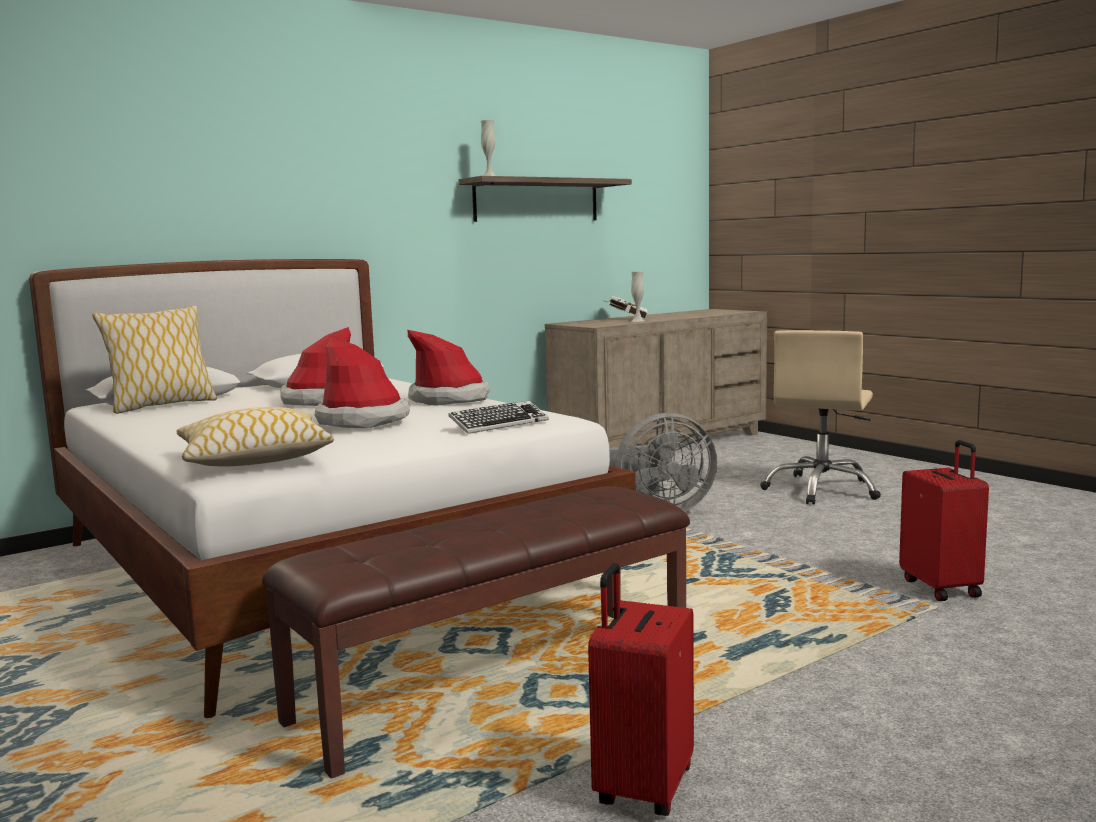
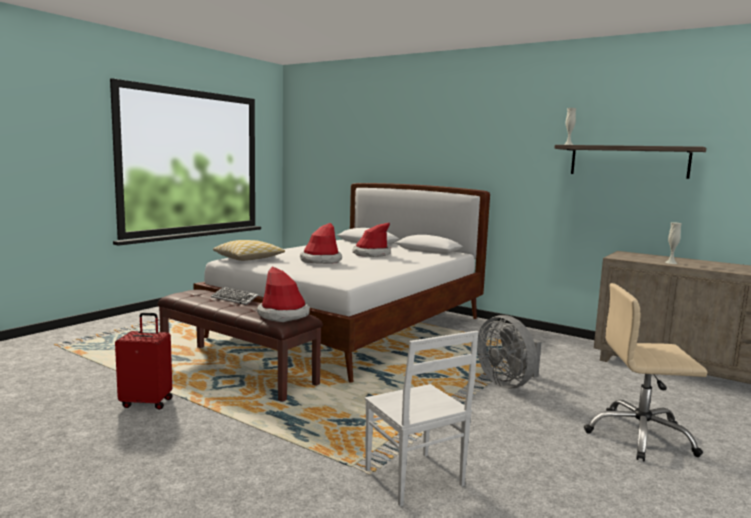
camera: 70 degrees right, 0 degrees up
pillow [92,305,217,414] -> none
hat [408,330,490,406] -> hat moved to [257,266,310,322]
keyboard [448,401,549,434] -> keyboard moved to [211,287,258,305]
white book [605,296,648,319] -> none
red suitcase [899,440,989,601] -> white chair [365,331,478,506]

